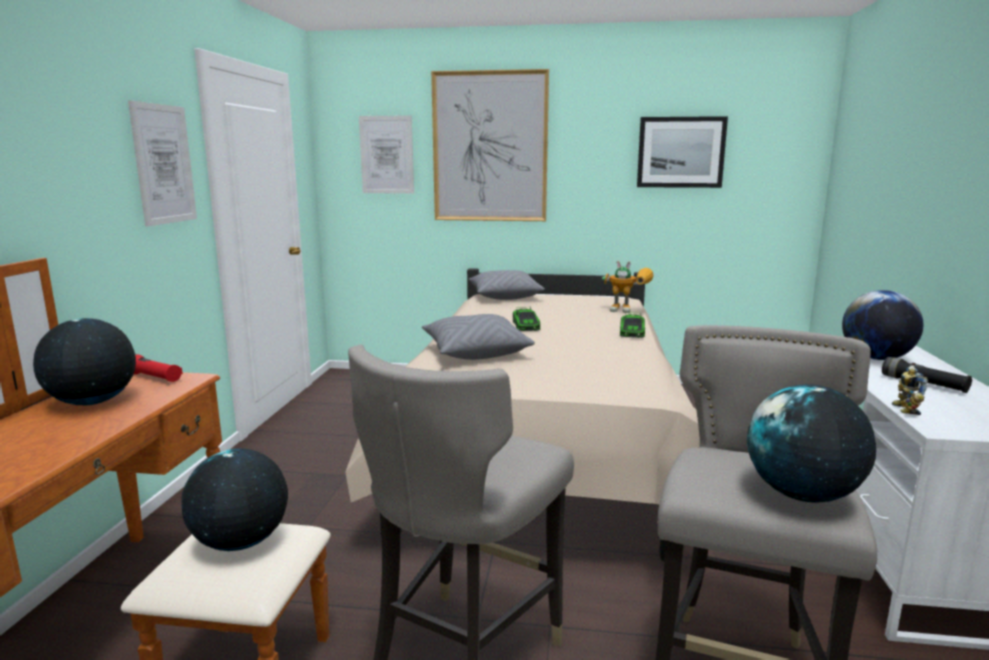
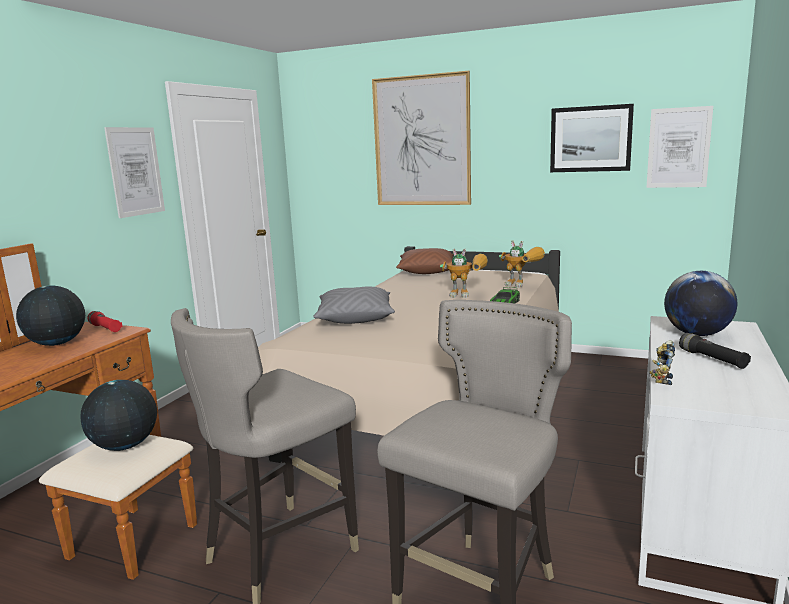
camera: 15 degrees right, 0 degrees up
picture [359,115,414,194] -> picture moved to [646,106,713,188]
grey pillow [468,270,545,300] -> brown pillow [396,248,454,274]
toy car [513,307,541,331] -> none
globe [747,384,876,503] -> none
none -> toy robot [440,248,488,298]

